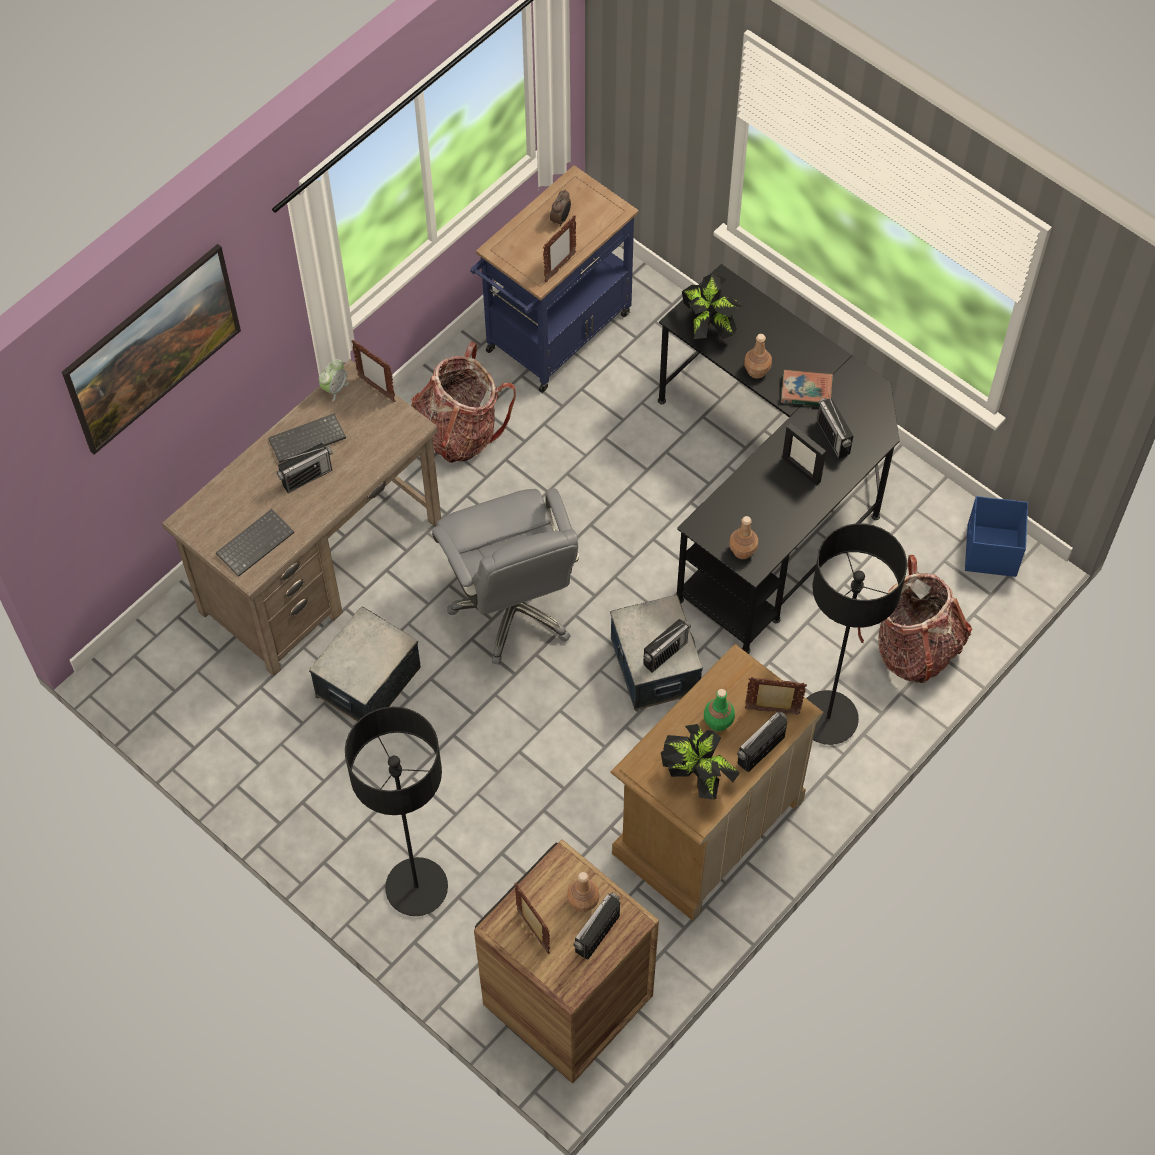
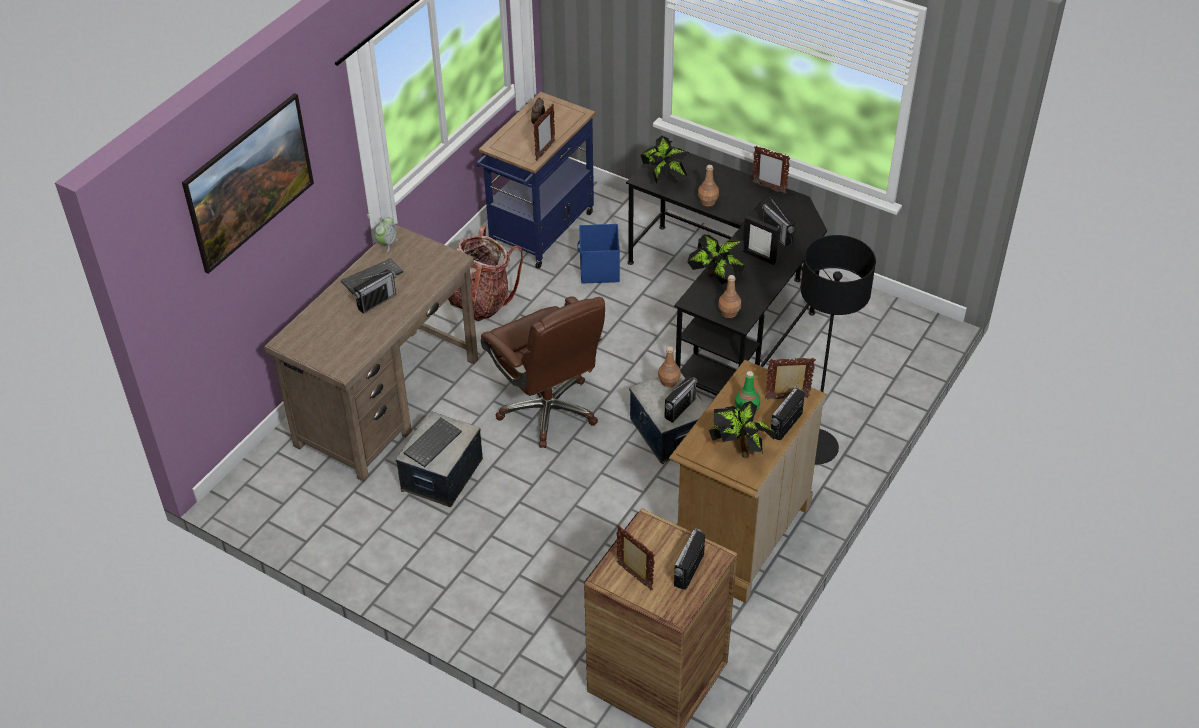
camera: 10 degrees left, 15 degrees down
keyboard [216,509,294,577] -> keyboard moved to [404,418,462,467]
black floor lamp [345,707,448,916] -> none
picture frame [351,340,395,402] -> picture frame moved to [752,146,790,194]
grey office chair [432,488,579,665] -> brown office chair [481,296,605,448]
brown bottle [567,872,599,912] -> brown bottle moved to [658,347,680,388]
book [781,370,833,406] -> none
backpack [858,555,973,683] -> none
blue storage box [965,496,1028,577] -> blue storage box moved to [577,224,620,283]
none -> potted plant [687,234,746,285]

